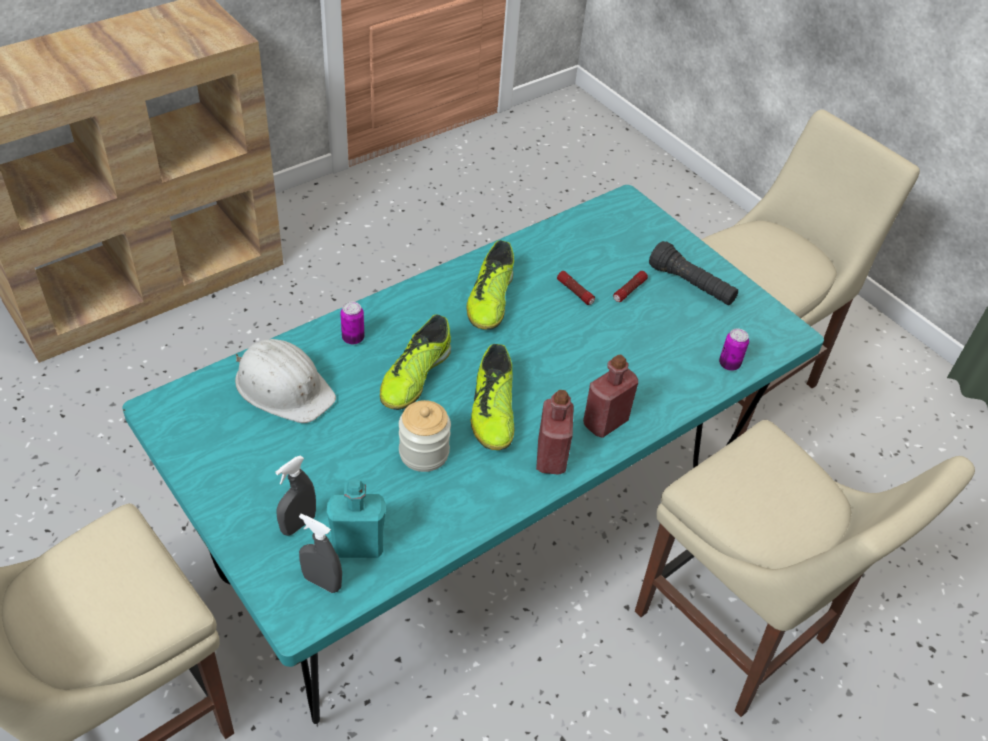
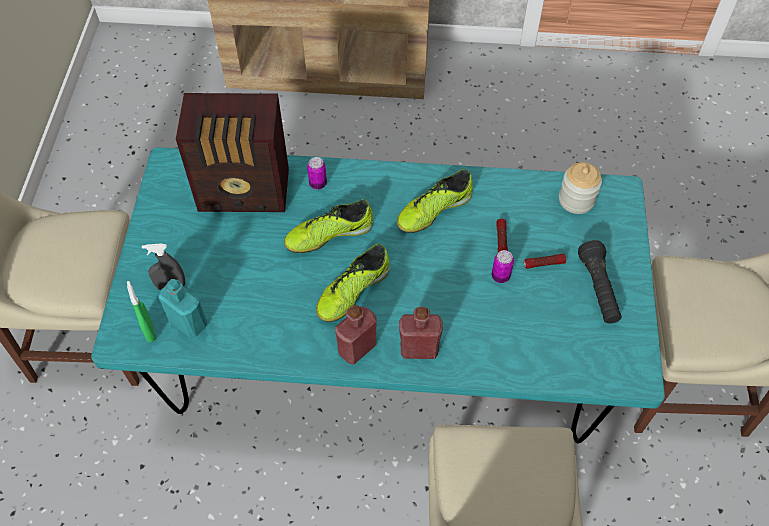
camera: 45 degrees right, 10 degrees up
white hard hat [235,339,336,423] -> radio [176,93,289,212]
grey spray bottle [299,513,342,593] -> green spray bottle [127,281,156,342]
jar [399,400,451,472] -> jar moved to [559,162,602,214]
can [719,328,749,371] -> can moved to [492,250,514,283]

